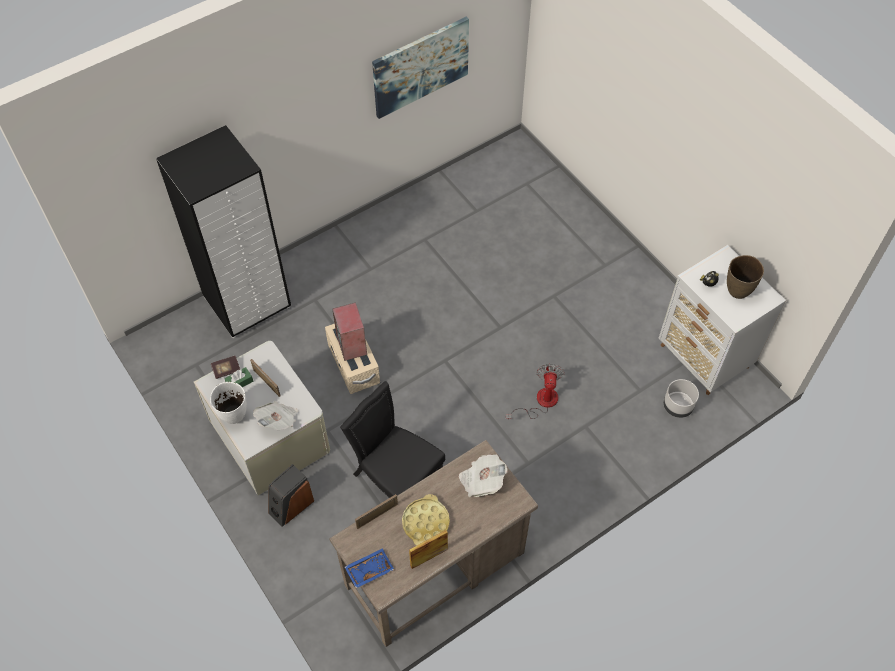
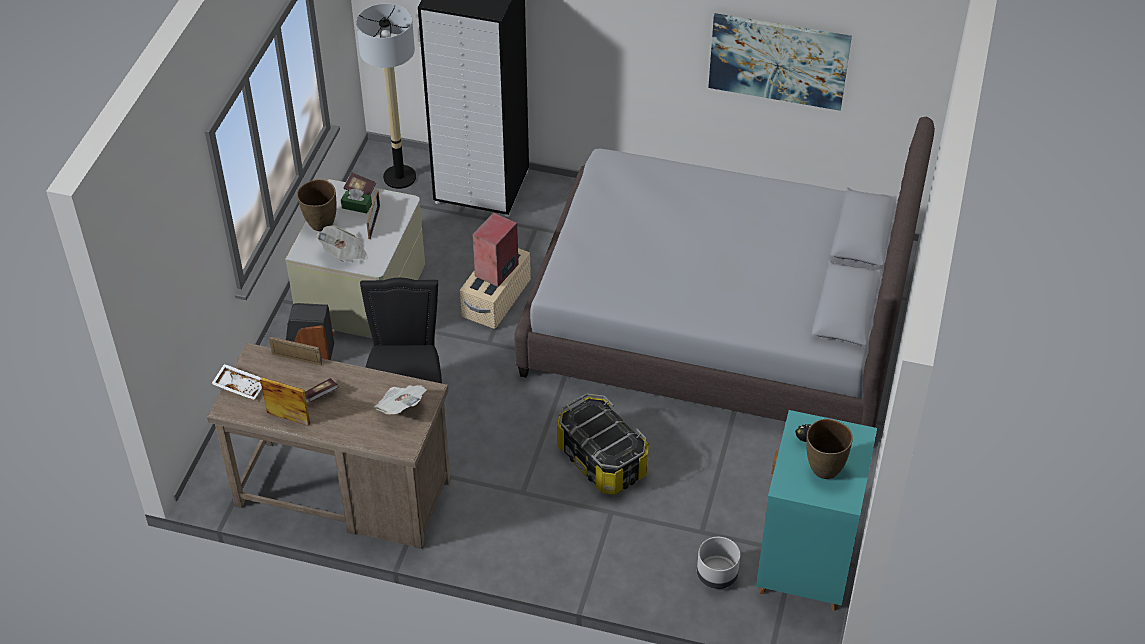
camera: 50 degrees right, 10 degrees down
white vase [210,382,247,424] -> brown vase [297,179,336,231]
blue tray [345,548,394,588] -> white tray [211,364,262,400]
yellow tray [402,494,450,546] -> book [305,378,339,402]
fan [506,364,564,419] -> storage box [557,393,649,495]
white dresser [659,245,786,395] -> turquoise dresser [756,410,877,611]
none -> floor lamp [356,4,416,189]
none -> grey bed [515,117,935,428]

